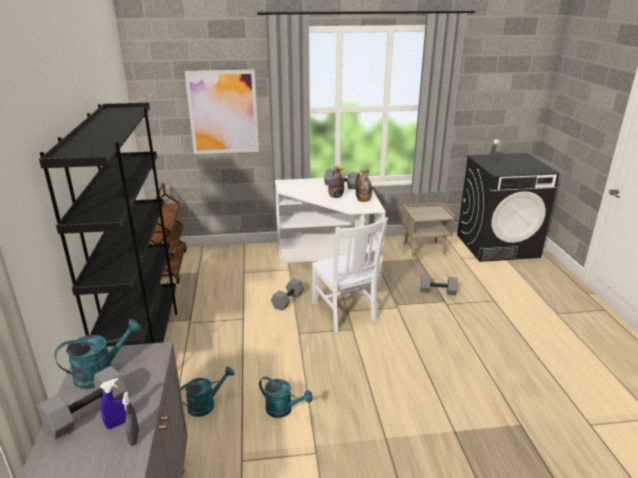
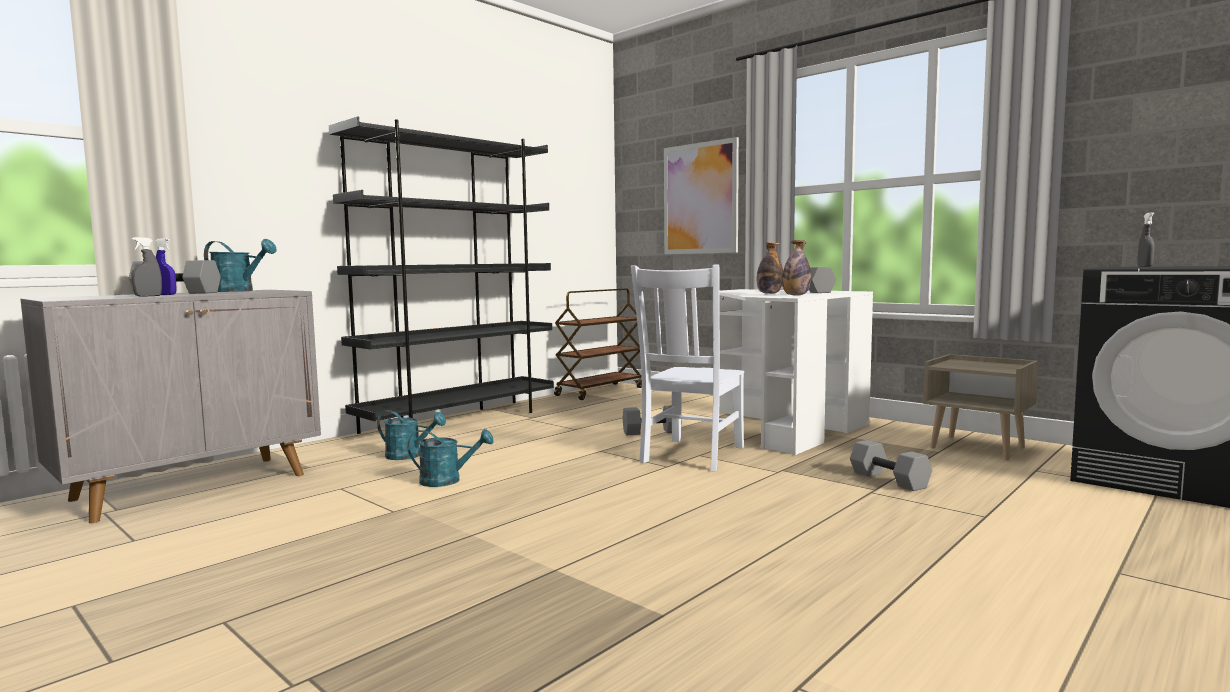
camera: 50 degrees right, 20 degrees down
turquoise watering can [259,377,313,418] -> turquoise watering can turned 75 degrees counterclockwise [408,429,493,487]

